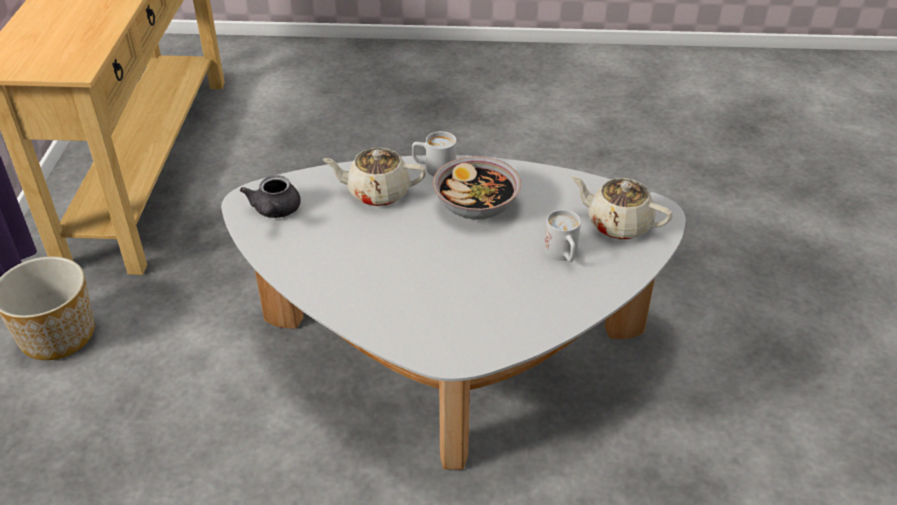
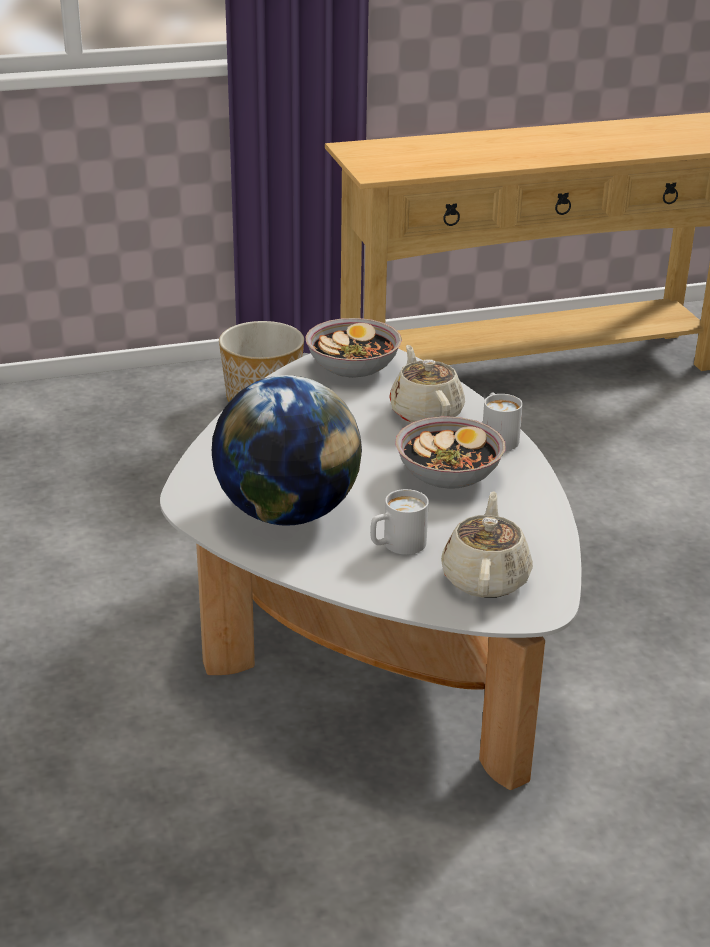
camera: 70 degrees right, 10 degrees down
grey teapot [240,175,301,218] -> bowl [305,318,402,378]
none -> globe [212,375,362,526]

